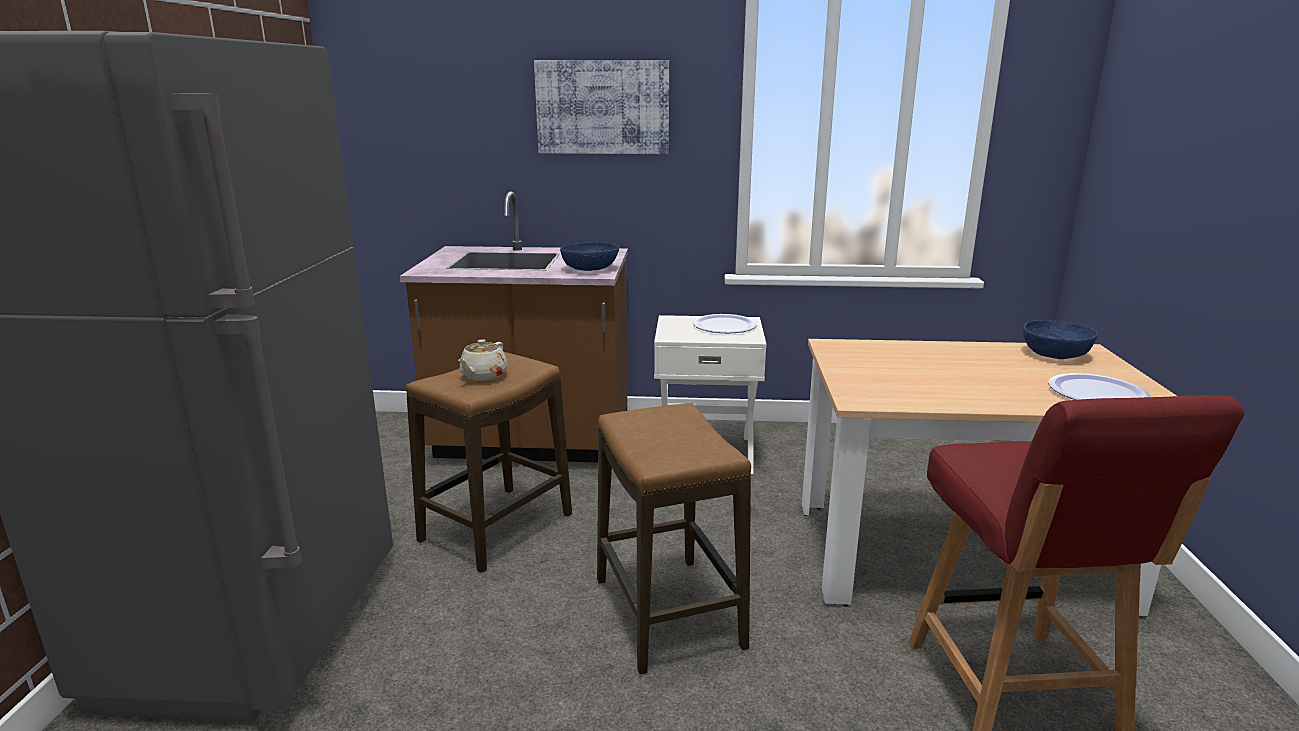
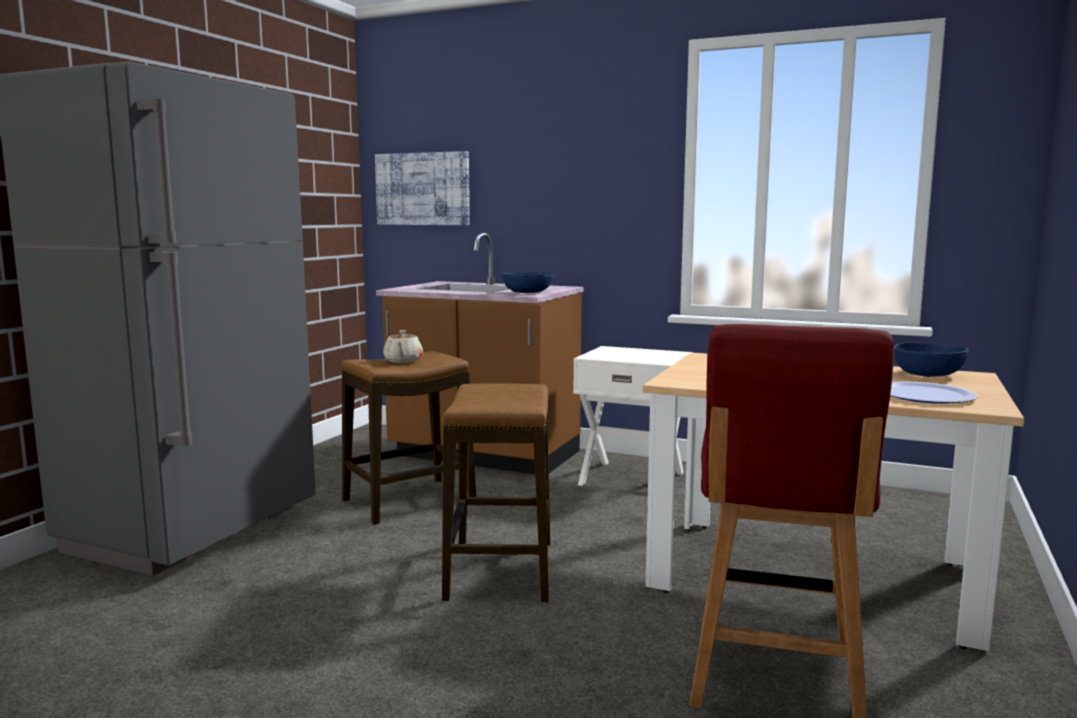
camera: 20 degrees right, 10 degrees down
beige teapot [458,339,507,381] -> beige teapot turned 45 degrees counterclockwise [383,330,423,363]
picture [534,60,669,154] -> picture moved to [375,151,470,225]
plate [693,314,757,333] -> none

